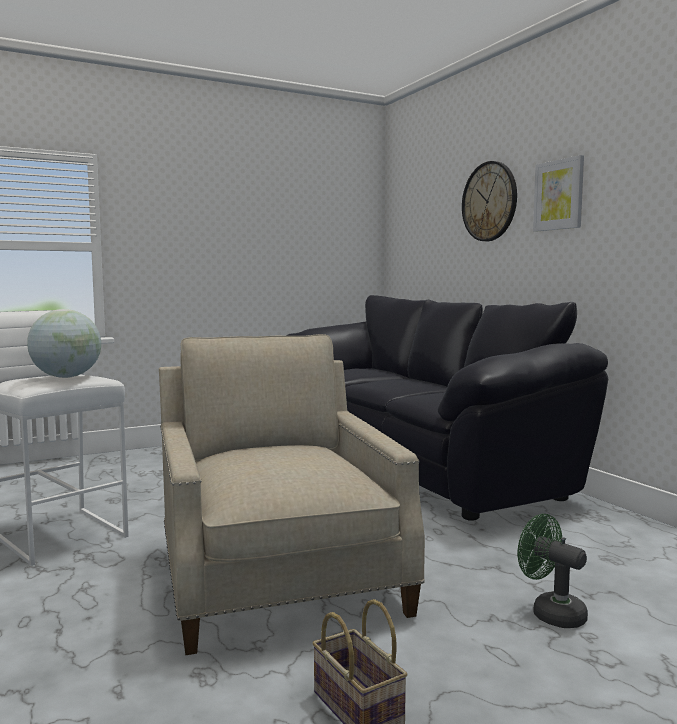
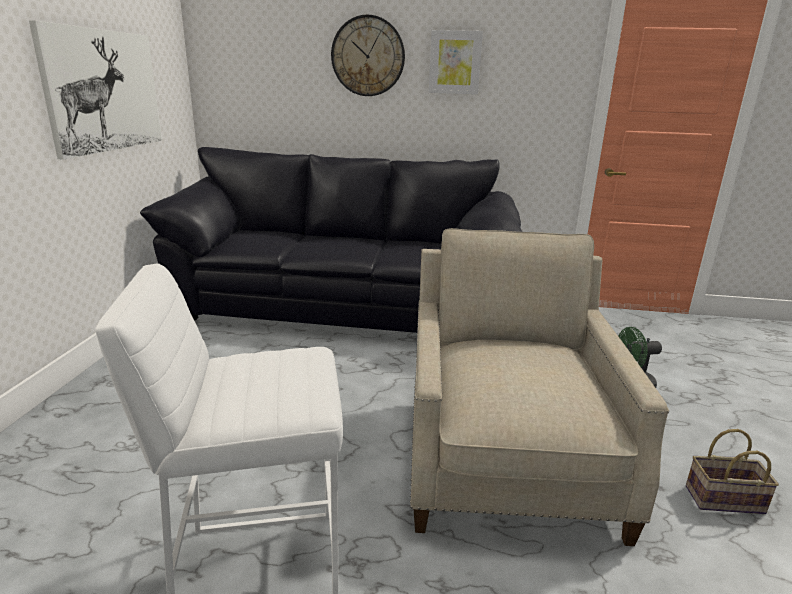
camera: 55 degrees left, 15 degrees up
globe [27,309,101,378] -> none
beige armchair [159,334,425,655] -> beige armchair turned 75 degrees clockwise [410,228,669,546]
none -> picture [29,20,162,160]

